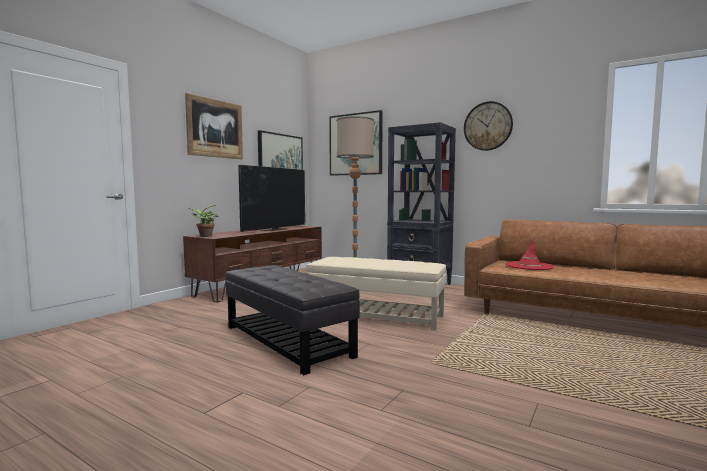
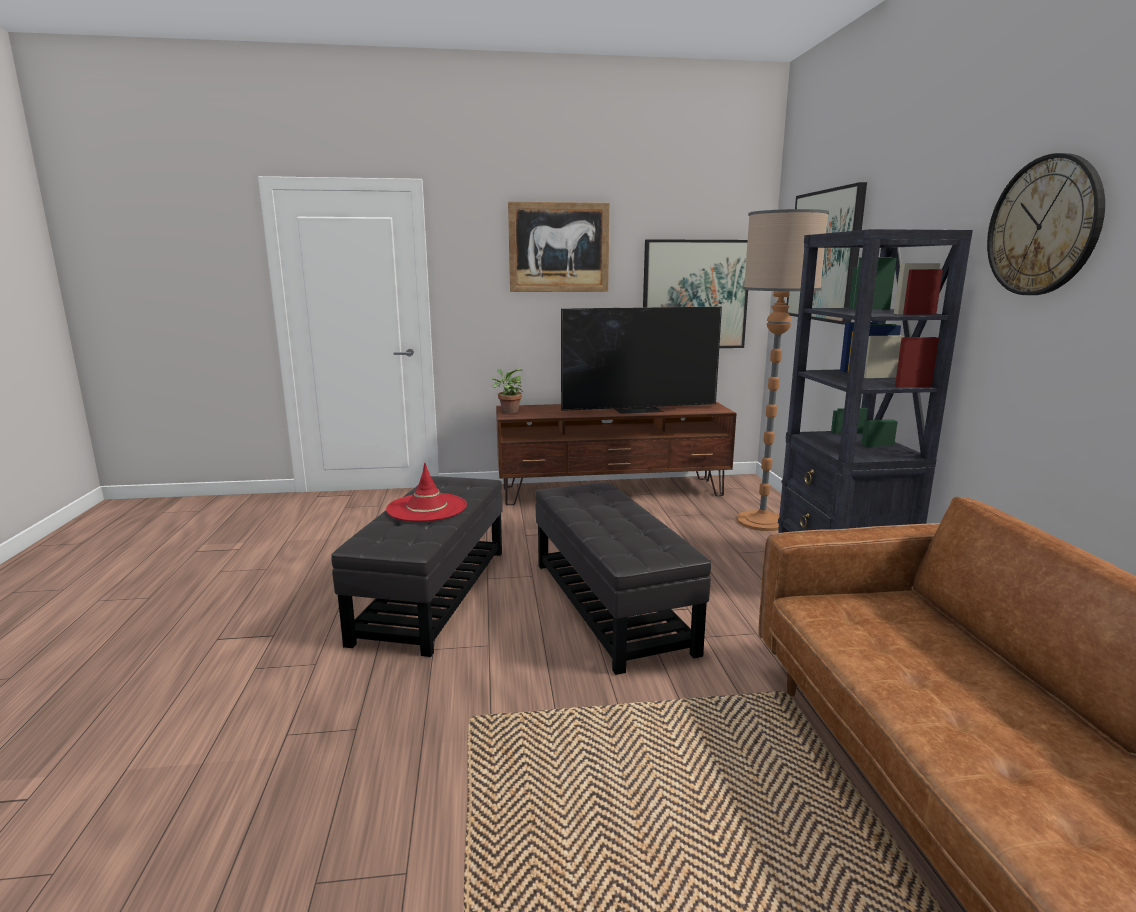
camera: 50 degrees right, 10 degrees up
beige ottoman [306,257,446,331] -> black ottoman [536,482,711,675]
red hat [506,239,554,270] -> red hat moved to [386,463,467,522]

